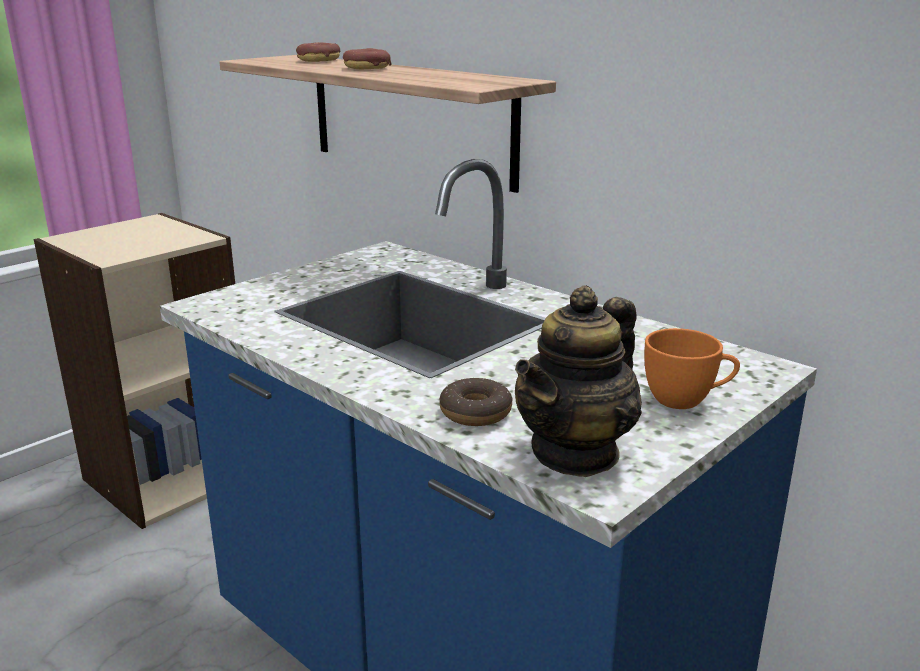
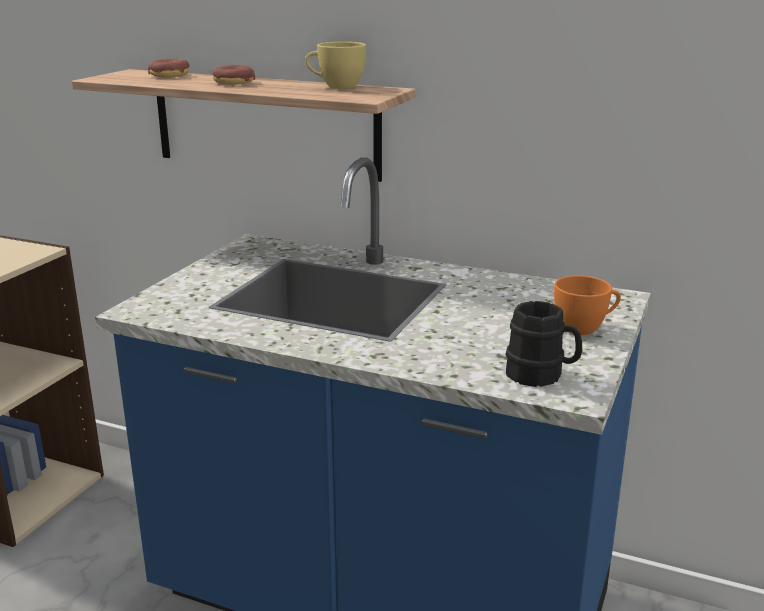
camera: 20 degrees left, 0 degrees up
donut [439,378,512,426] -> none
teapot [515,285,642,477] -> black mug [506,301,582,387]
none -> yellow cup [305,42,366,89]

